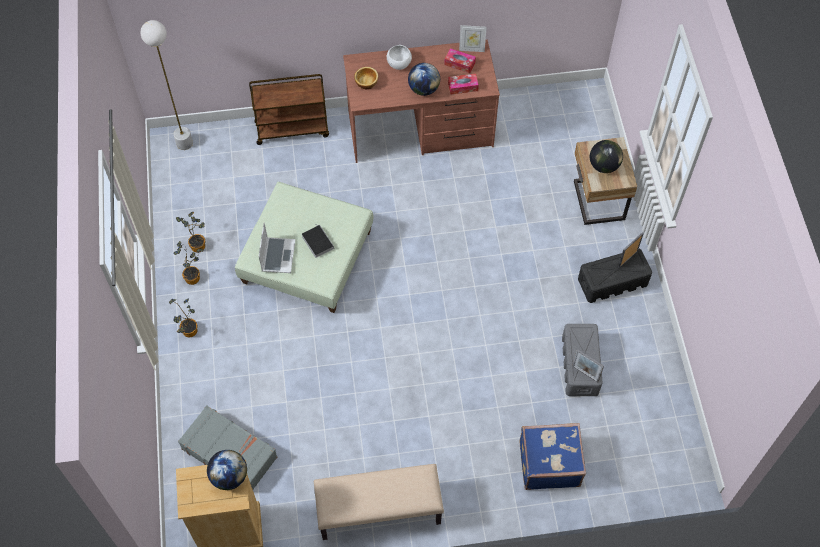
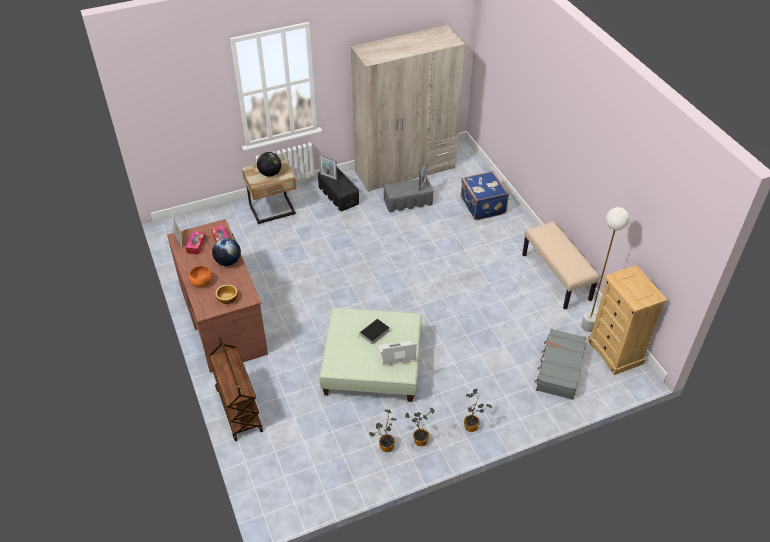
camera: 105 degrees left, 15 degrees down
white floor lamp [140,20,193,150] -> white floor lamp moved to [581,207,630,332]
globe [207,450,247,490] -> none
white bowl [387,45,412,70] -> orange bowl [188,266,212,287]
none -> beige wardrobe [351,25,465,192]

